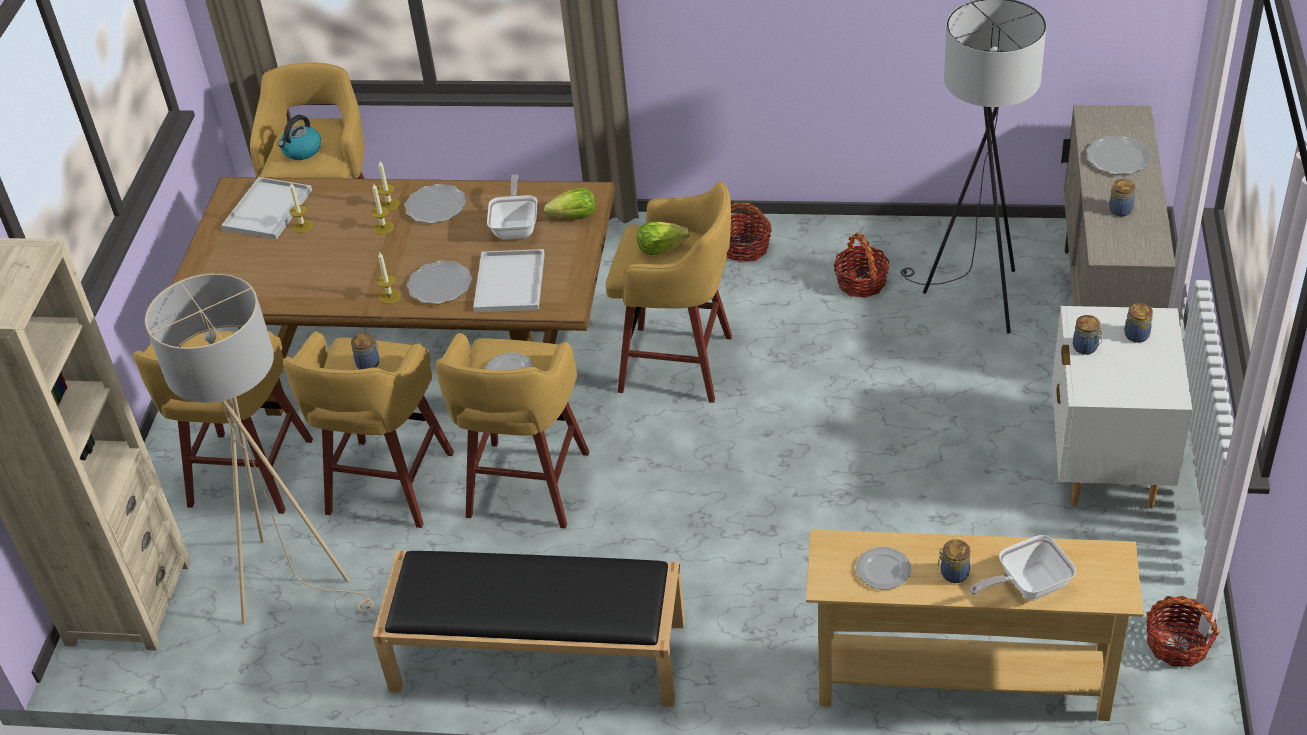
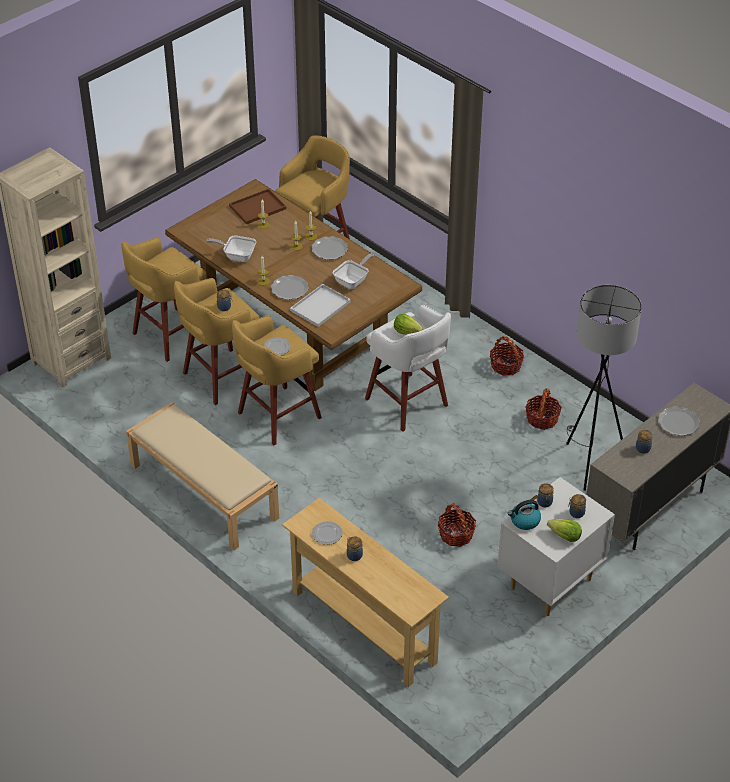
camera: 35 degrees right, 0 degrees up
beige floor lamp [145,273,374,624] -> none
white tray [221,177,312,239] -> brown tray [229,189,286,224]
kettle [278,115,321,160] -> kettle moved to [508,500,541,530]
black bench [373,551,685,707] -> beige bench [126,402,279,550]
lettuce [544,188,596,219] -> lettuce moved to [547,519,582,542]
yellow stool [605,181,732,403] -> white stool [365,304,451,432]
frying pan [969,535,1076,600] -> frying pan moved to [206,235,256,262]
basket [1146,596,1220,667] -> basket moved to [438,503,476,547]

